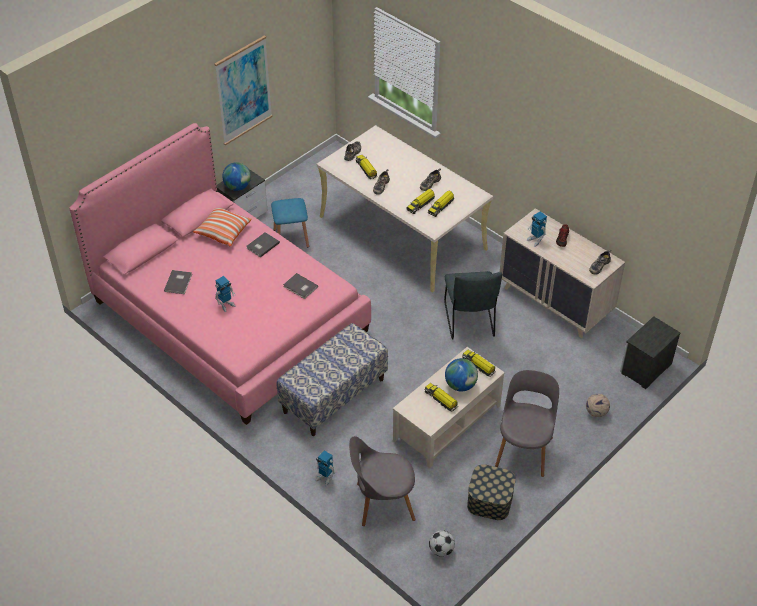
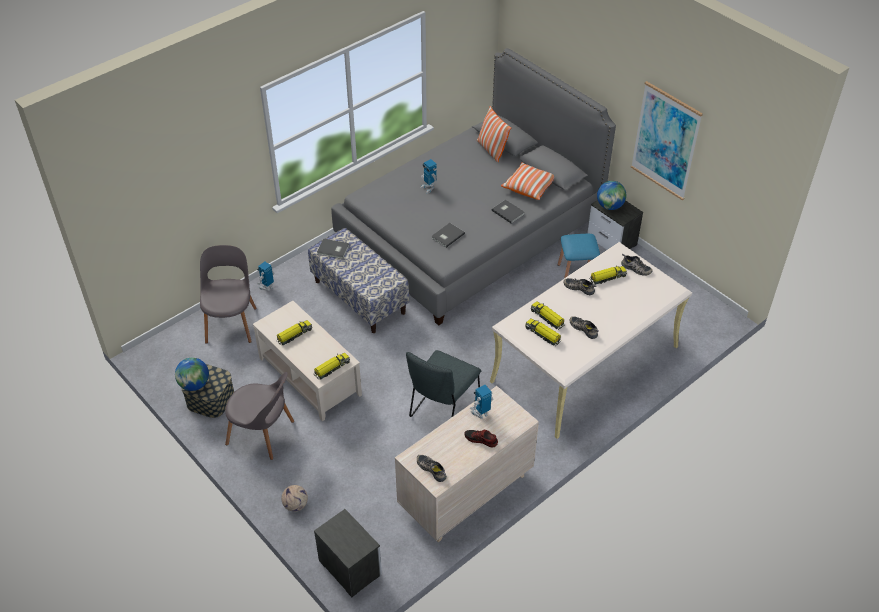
camera: 95 degrees right, 0 degrees up
pink bed [69,123,371,425] -> grey bed [331,48,616,326]
grey book [164,270,192,294] -> grey book moved to [317,239,349,259]
football [429,530,455,557] -> none
grey chair [444,271,502,340] -> grey chair turned 60 degrees counterclockwise [406,350,481,418]
globe [445,358,478,392] -> globe moved to [175,358,209,391]
none -> pillow [477,106,511,162]

